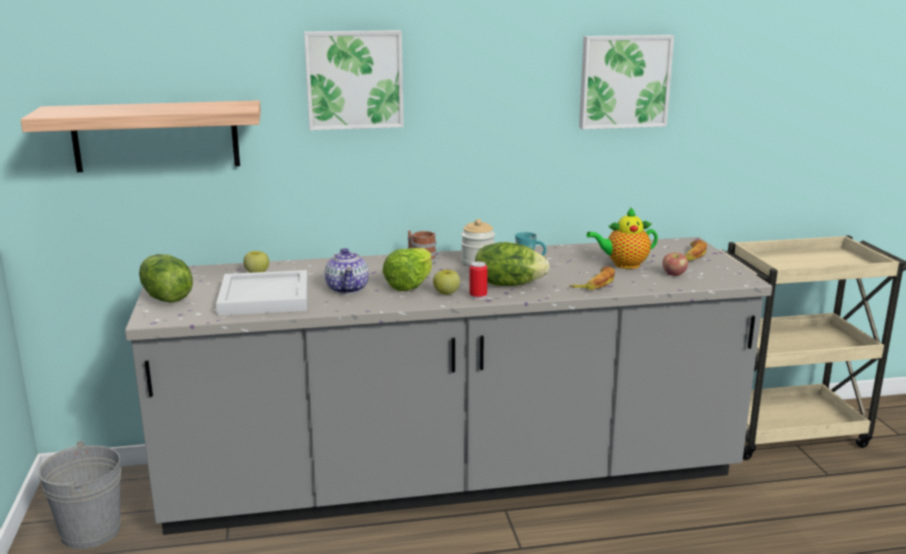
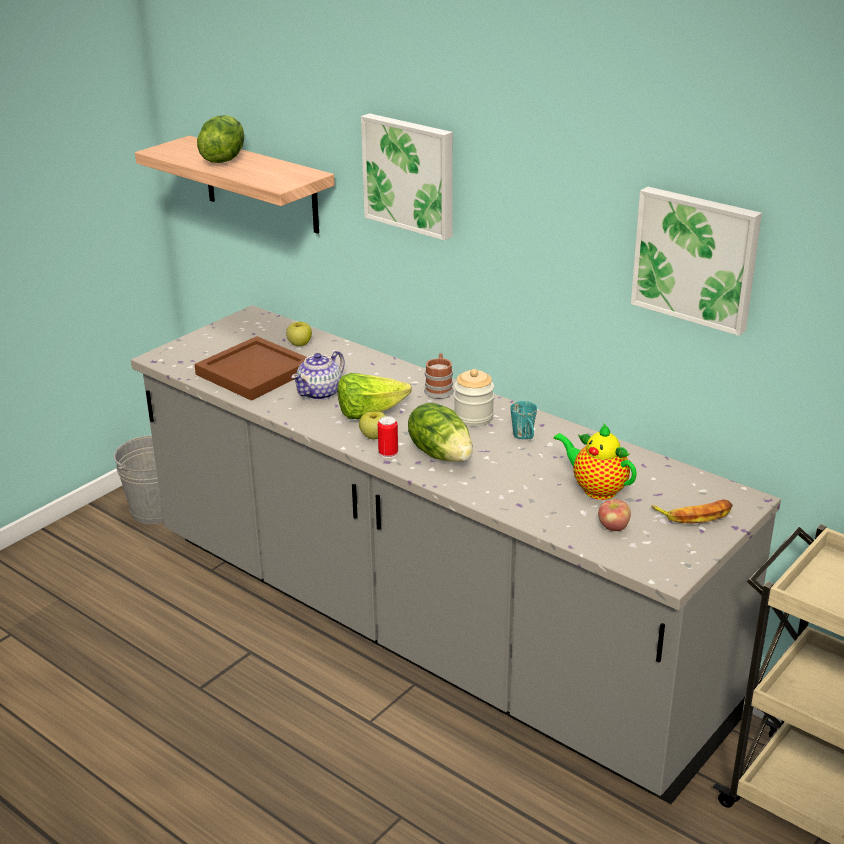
camera: 50 degrees right, 10 degrees up
lettuce [139,254,193,303] -> lettuce moved to [197,115,244,163]
white tray [216,270,308,316] -> brown tray [194,336,307,401]
banana [569,266,615,290] -> none

